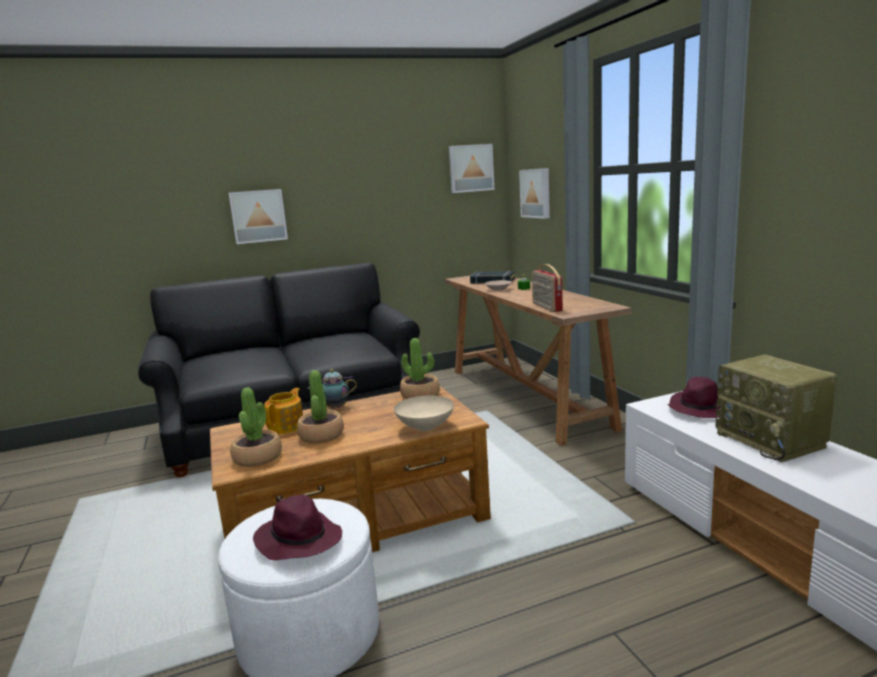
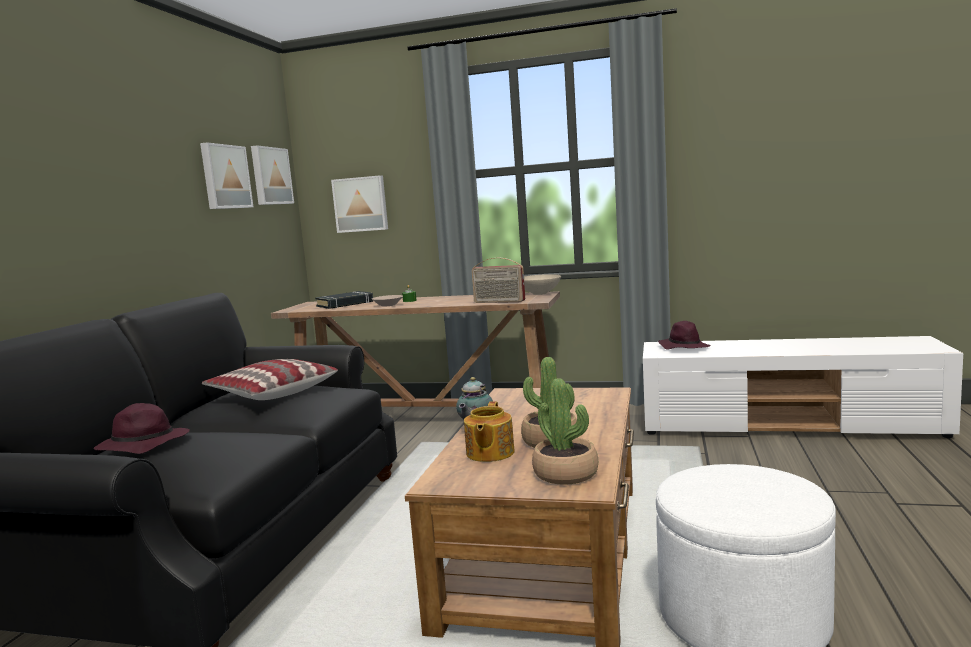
camera: 55 degrees left, 5 degrees down
picture [228,189,288,244] -> picture moved to [200,142,253,209]
purple hat [253,495,342,561] -> purple hat moved to [93,403,190,454]
teapot [264,388,303,434] -> teapot turned 135 degrees counterclockwise [464,401,515,462]
beige bowl [394,395,454,431] -> beige bowl moved to [524,274,561,295]
potted plant [400,338,440,399] -> none
radio [715,355,837,462] -> none
none -> pillow [202,359,338,400]

